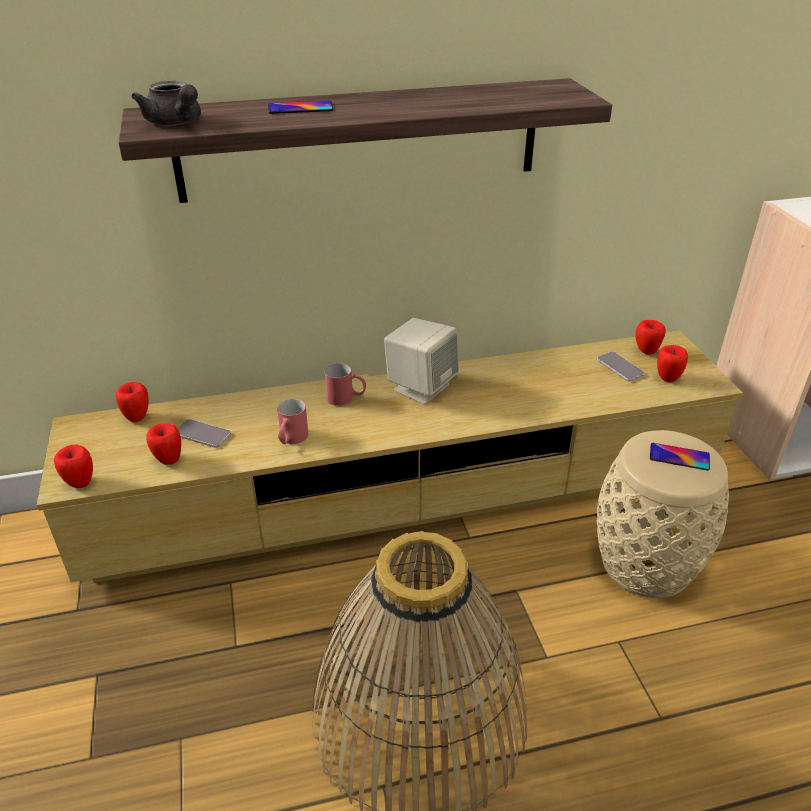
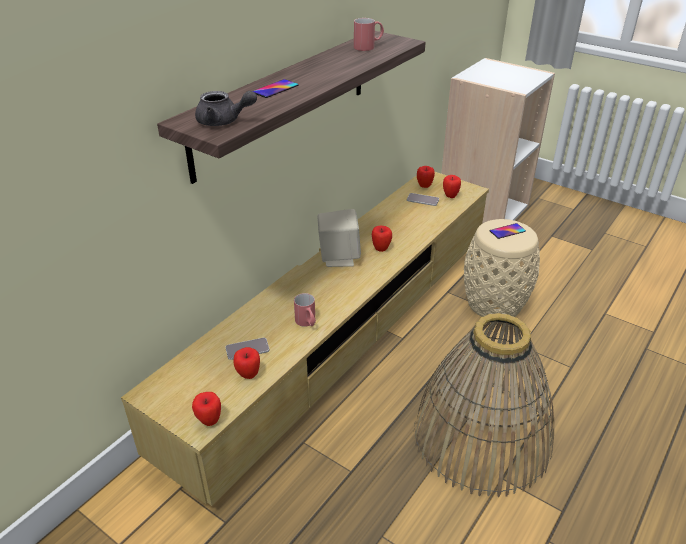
camera: 40 degrees left, 0 degrees up
apple [116,382,149,422] -> apple moved to [372,226,392,252]
red mug [324,363,366,406] -> red mug moved to [354,18,384,51]

